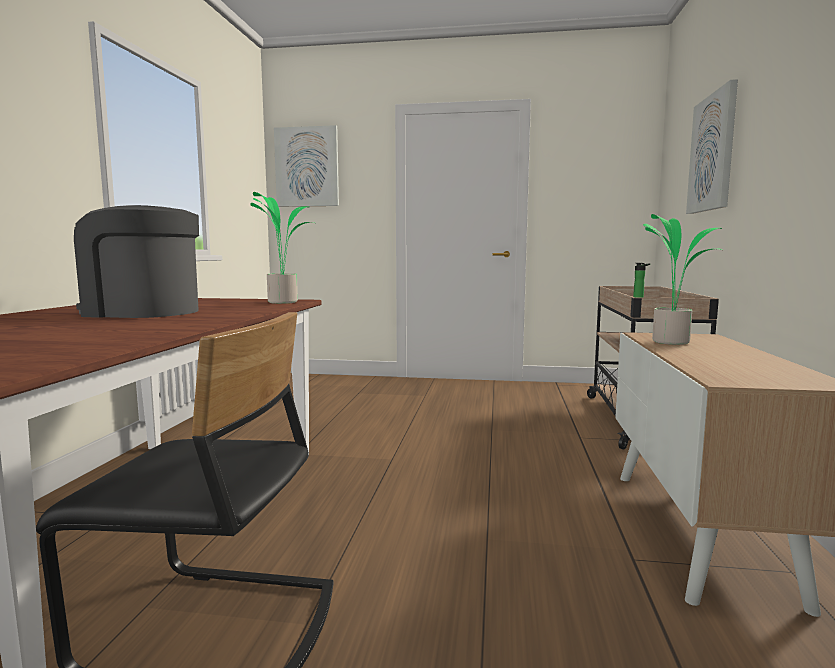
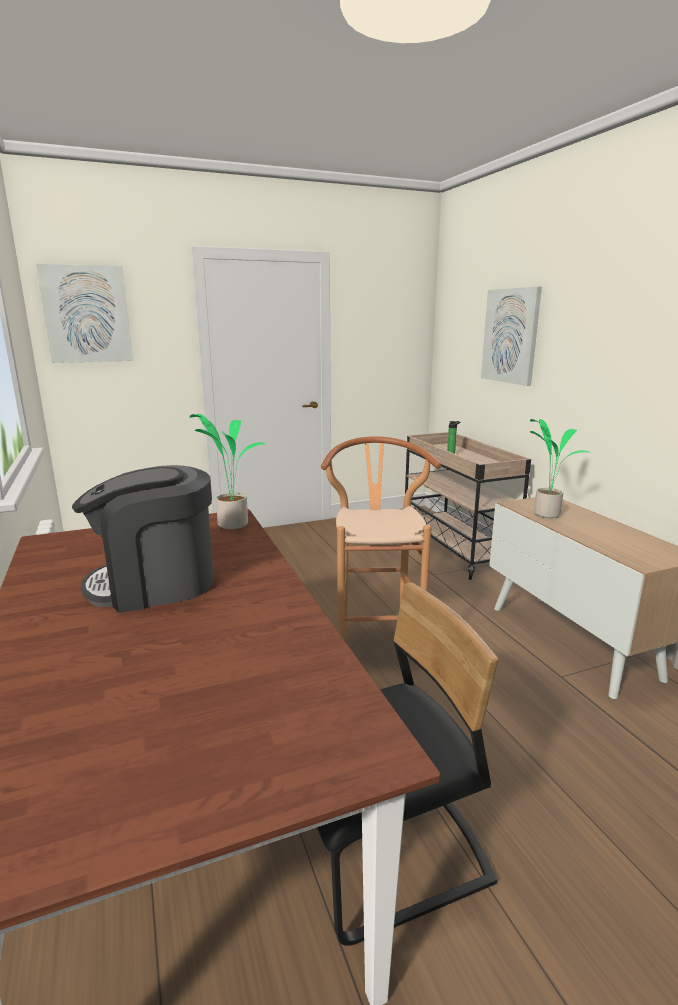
camera: 30 degrees left, 10 degrees up
none -> brown stool [321,436,441,667]

